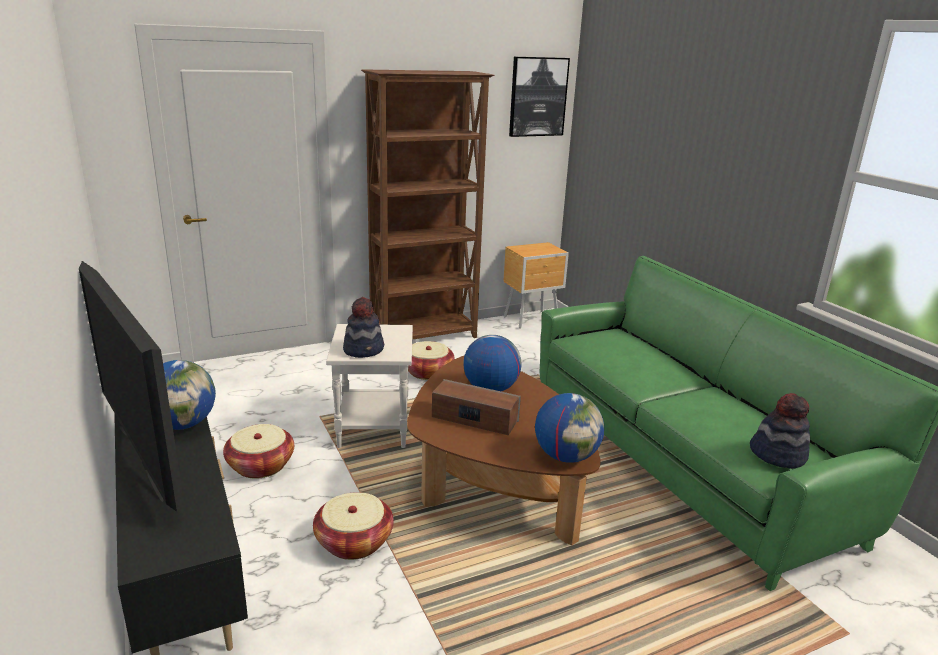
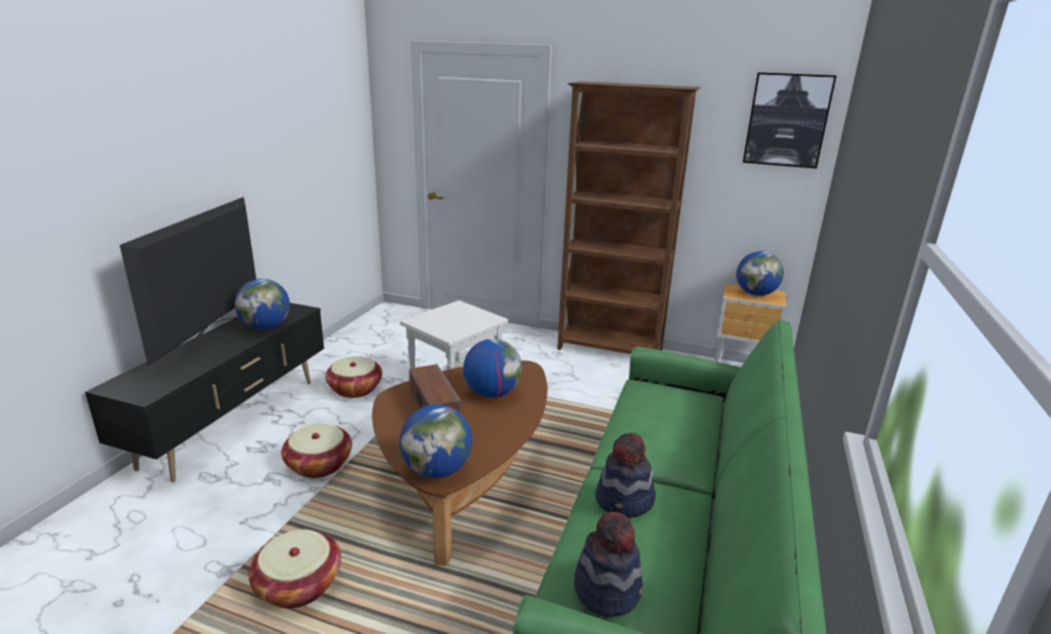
camera: 45 degrees right, 0 degrees up
hat [343,297,384,358] -> hat moved to [595,433,656,518]
basket [408,341,455,380] -> basket moved to [249,529,341,608]
none -> globe [736,251,784,296]

